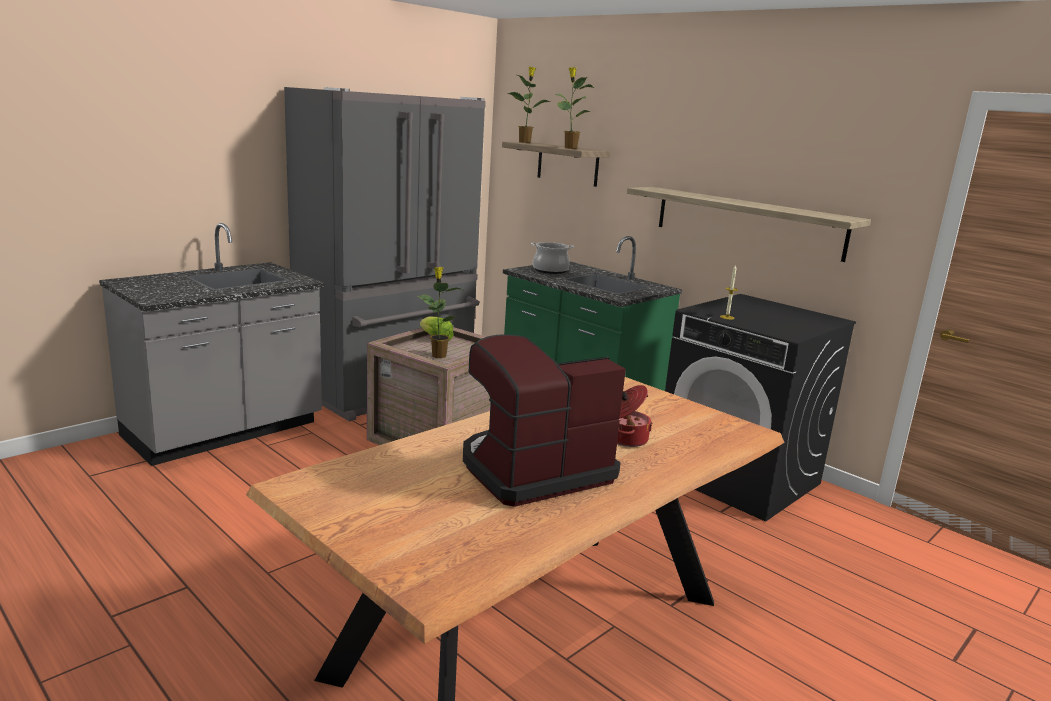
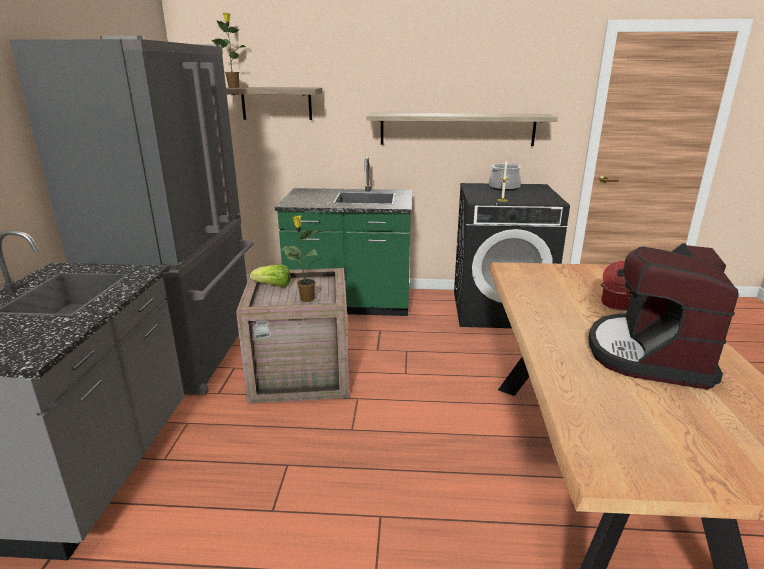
camera: 40 degrees left, 5 degrees up
cooking pot [531,242,574,274] -> cooking pot moved to [489,163,521,191]
potted plant [555,67,594,149] -> none

